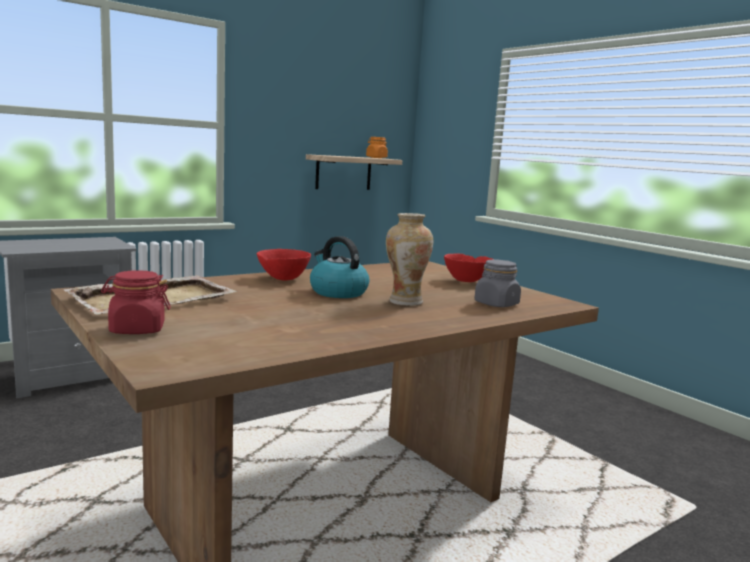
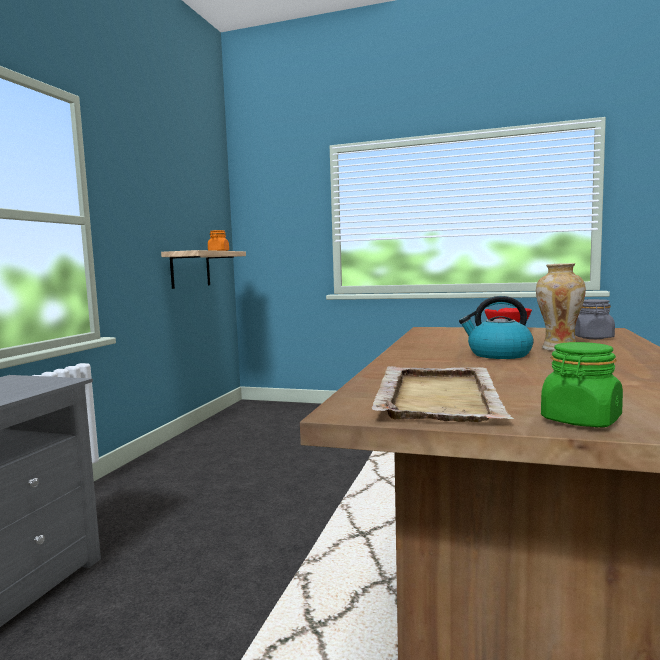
camera: 35 degrees left, 5 degrees down
red jar [101,270,171,334] -> green jar [541,342,623,427]
red bowl [257,249,311,280] -> none

